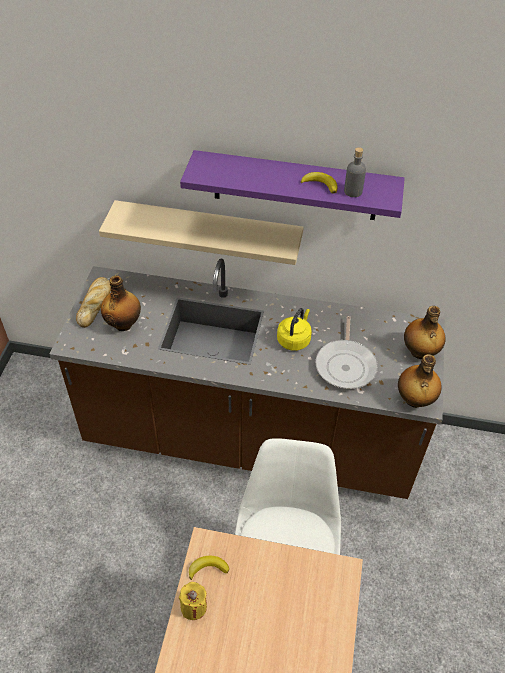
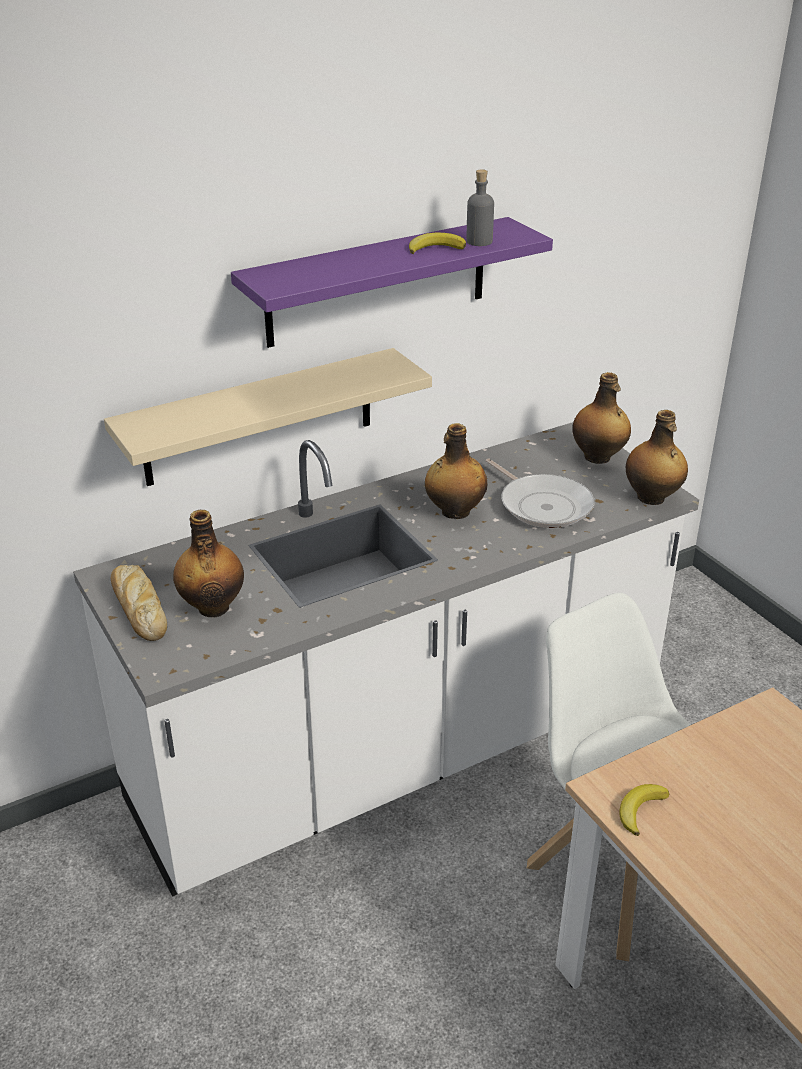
camera: 40 degrees left, 15 degrees down
brown counter [50,258,445,499] -> white counter [73,422,699,897]
yellow candle [179,582,207,620] -> none
yellow kettle [277,308,312,351] -> bottle [425,423,488,519]

